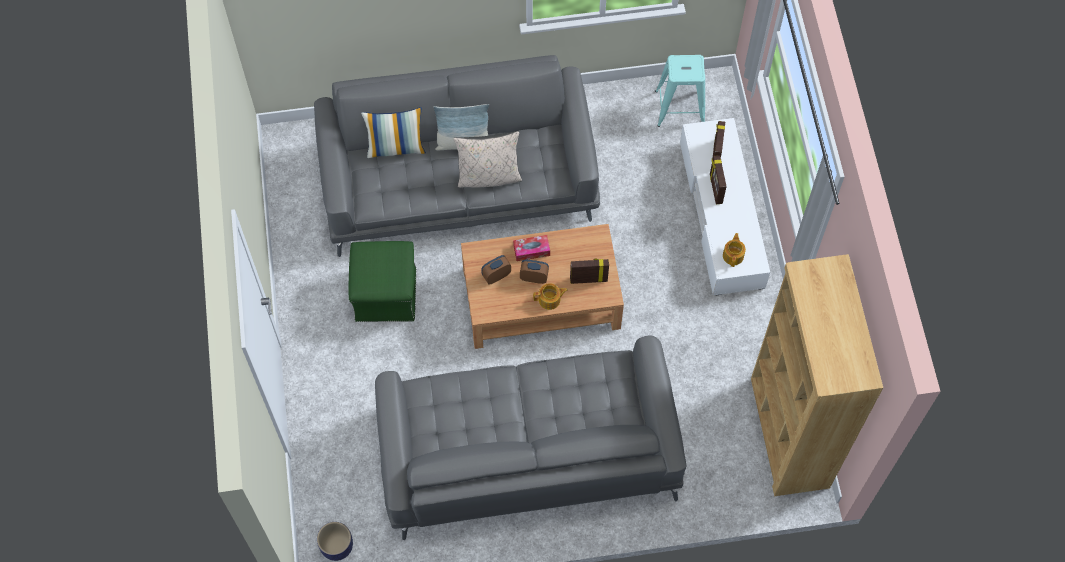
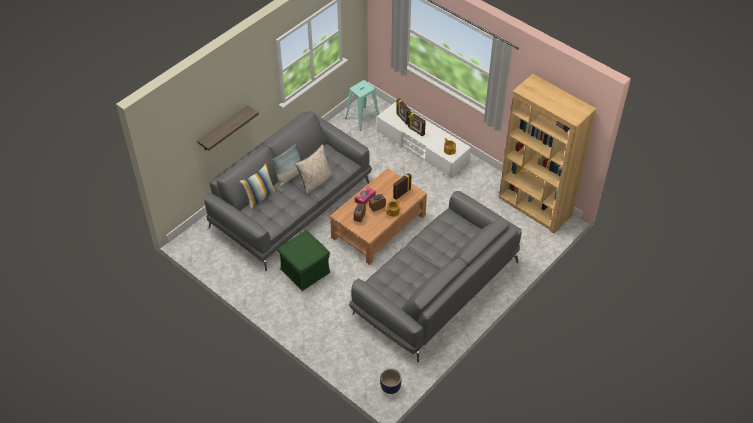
camera: 40 degrees left, 15 degrees down
none -> shelf [197,105,259,151]

